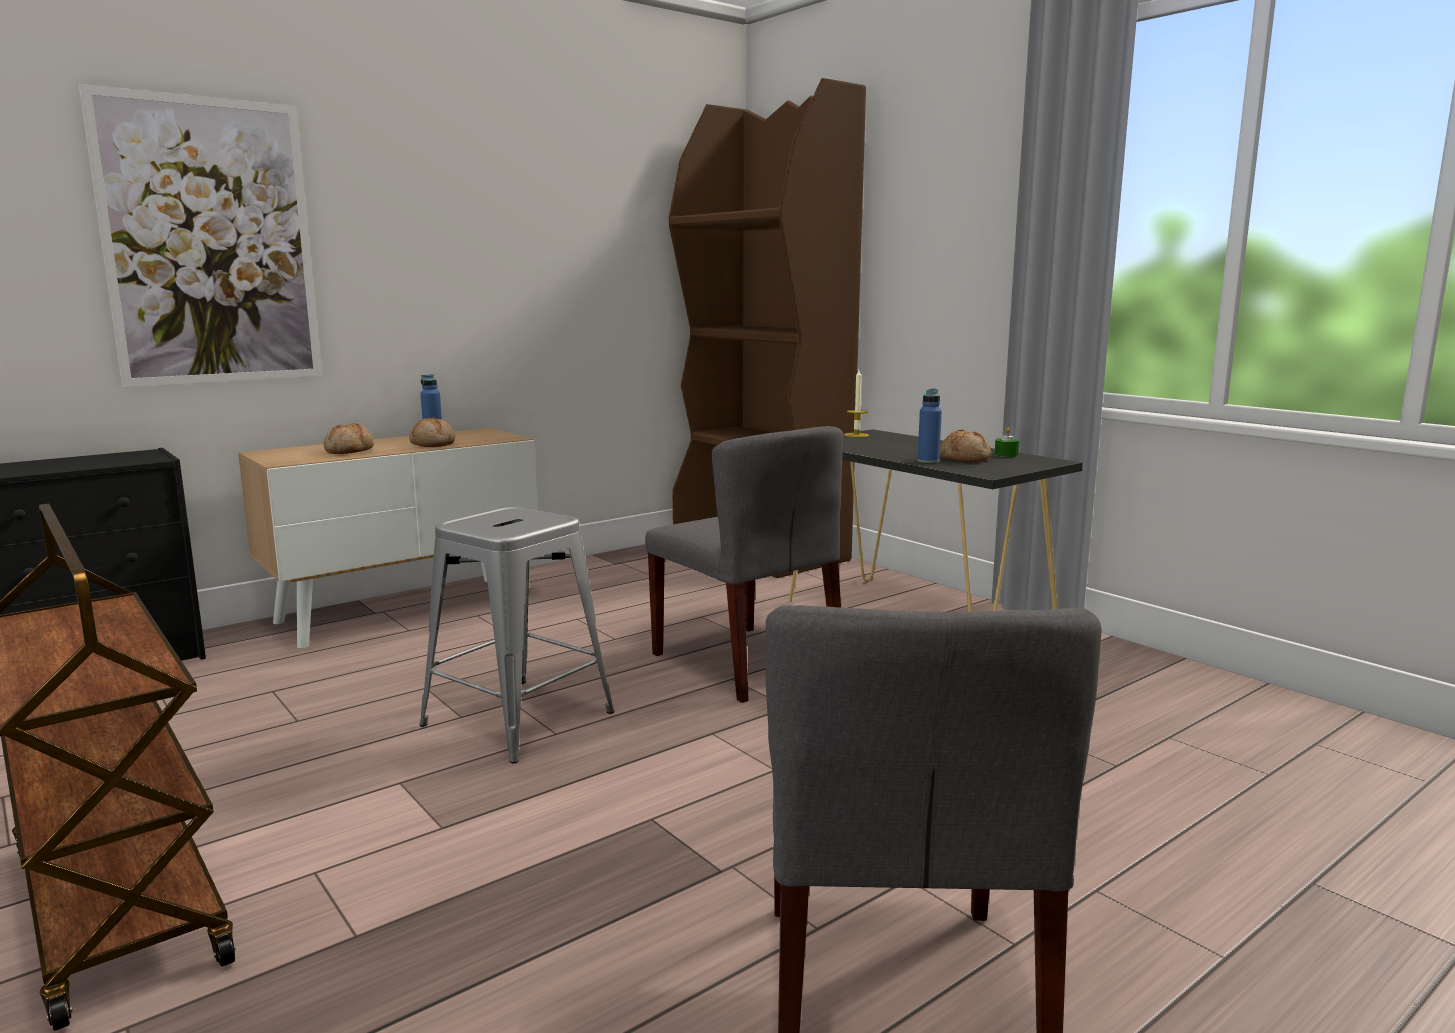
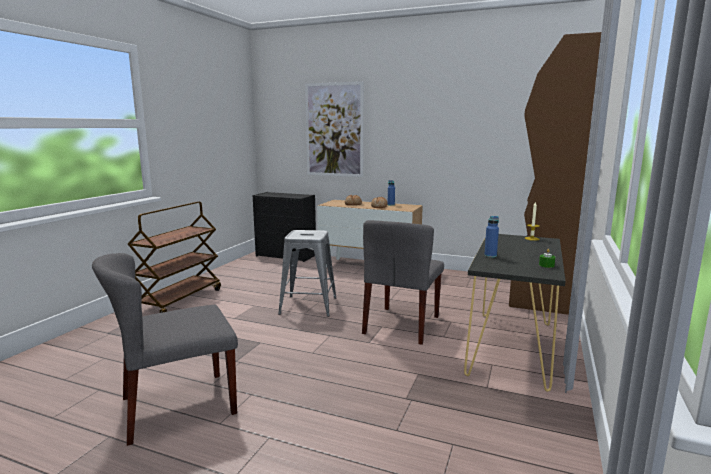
camera: 60 degrees right, 0 degrees up
bread [940,430,992,462] -> none

